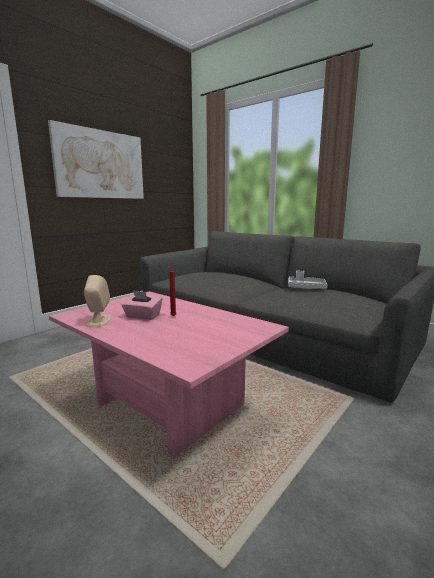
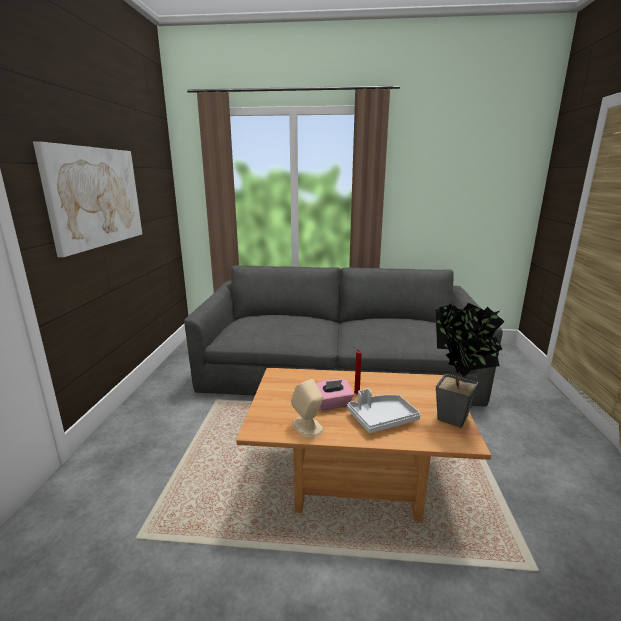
camera: 35 degrees left, 5 degrees up
pink coffee table [49,291,289,458] -> brown coffee table [236,368,491,522]
grey tray [288,270,327,289] -> grey tray moved to [347,388,421,433]
none -> potted plant [435,303,505,427]

